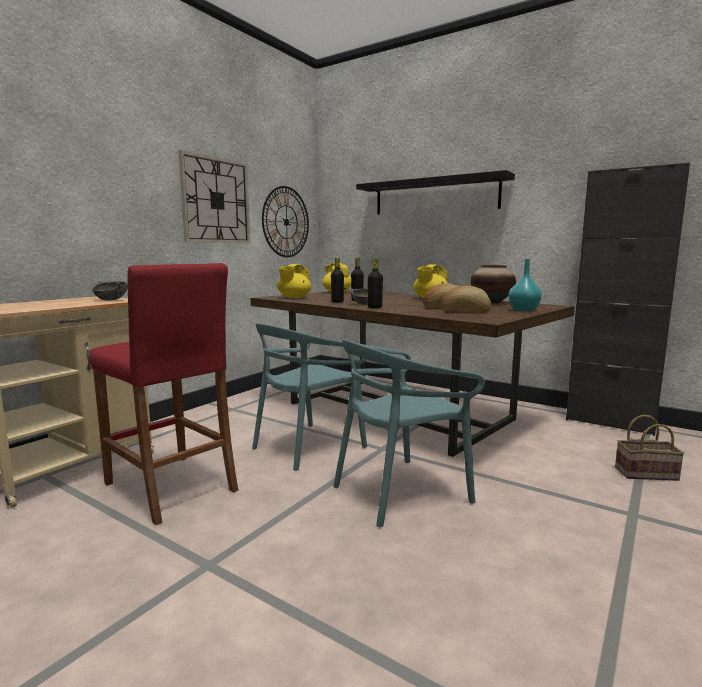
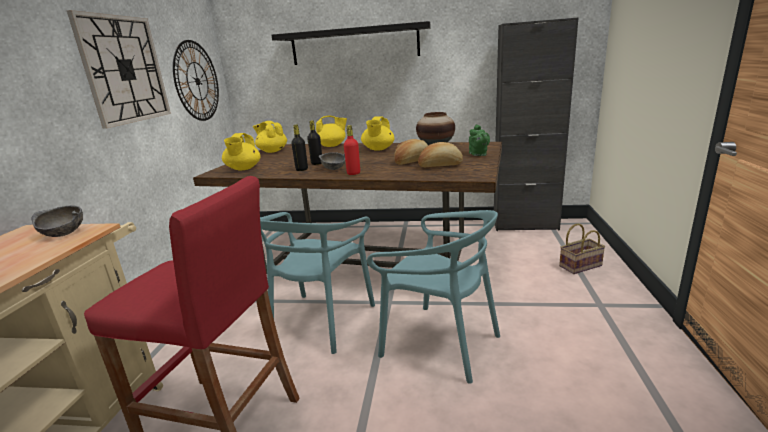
camera: 25 degrees left, 10 degrees up
turquoise chair [333,339,485,527] -> turquoise chair turned 90 degrees counterclockwise [367,210,500,384]
black bottle [368,258,383,308] -> red bottle [344,125,360,175]
turquoise vase [509,259,542,311] -> green teapot [469,125,490,156]
none -> yellow teapot [316,116,347,147]

